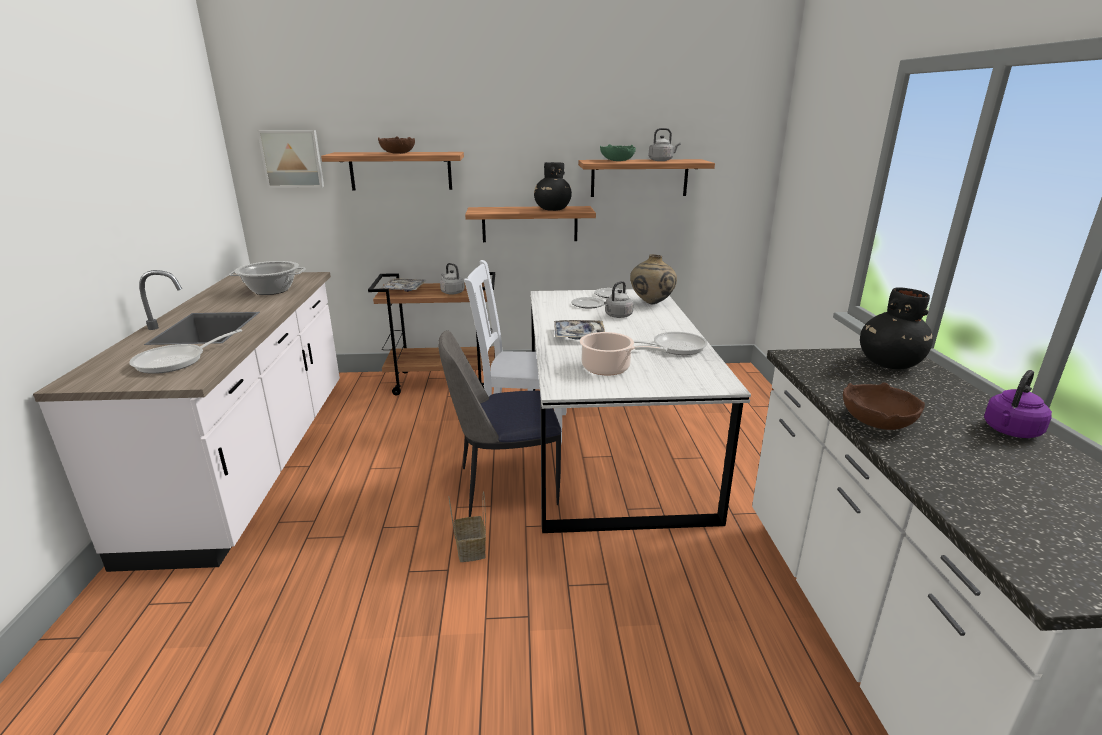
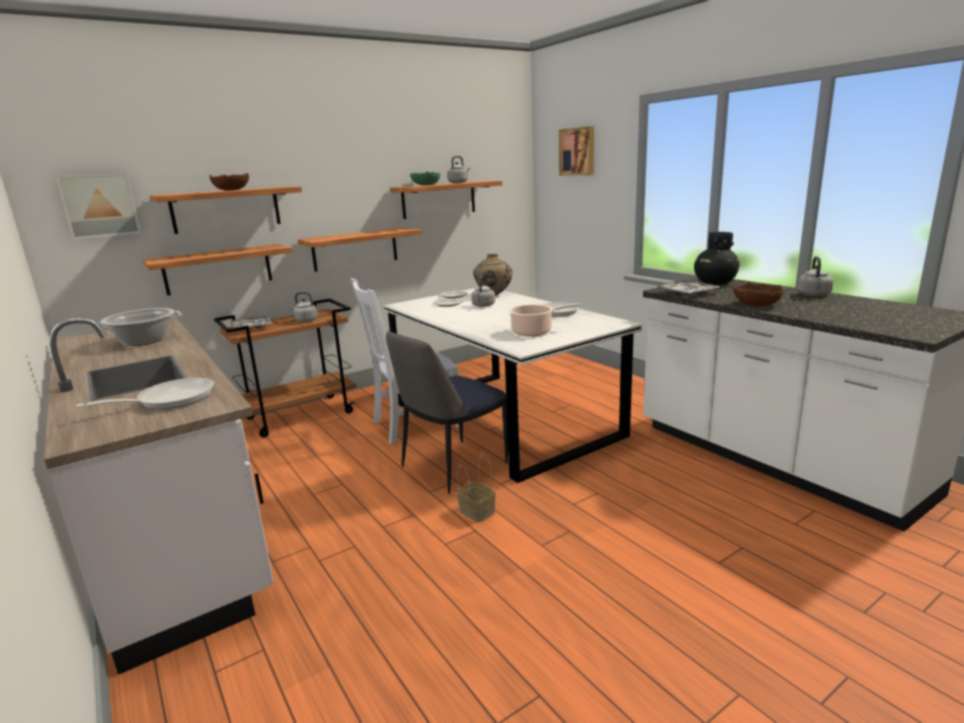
camera: 30 degrees left, 5 degrees down
frying pan [129,329,242,374] -> frying pan turned 135 degrees counterclockwise [76,378,214,409]
black vase [534,162,572,211] -> none
tray [554,320,605,339] -> tray moved to [654,280,720,295]
purple kettle [984,370,1052,438] -> grey kettle [798,256,834,296]
none -> shelf [143,244,293,296]
none -> picture [559,126,594,176]

